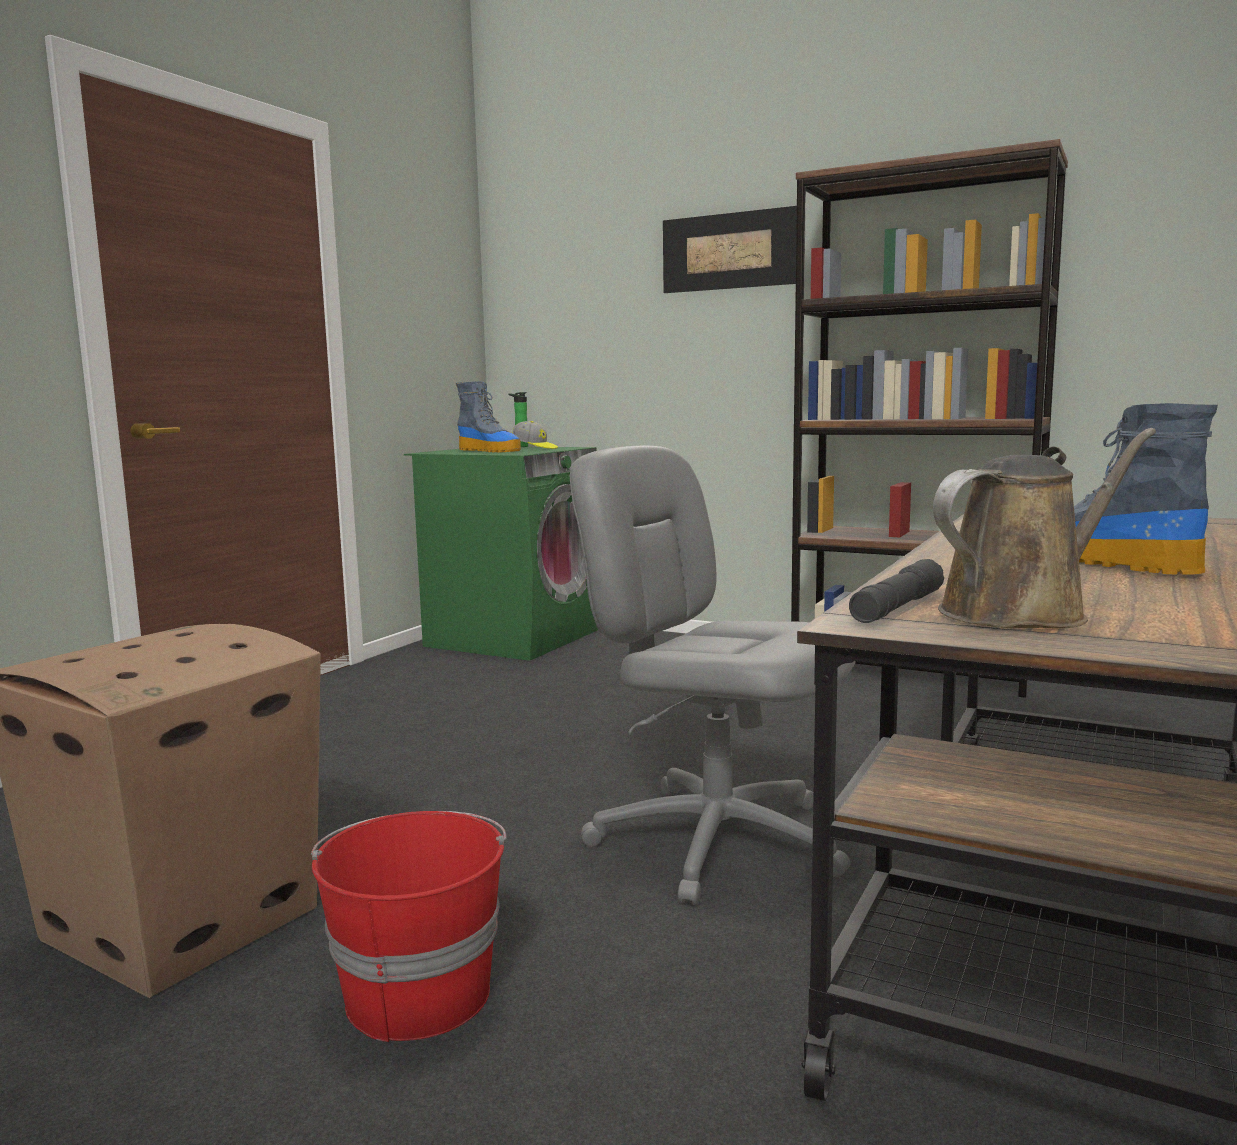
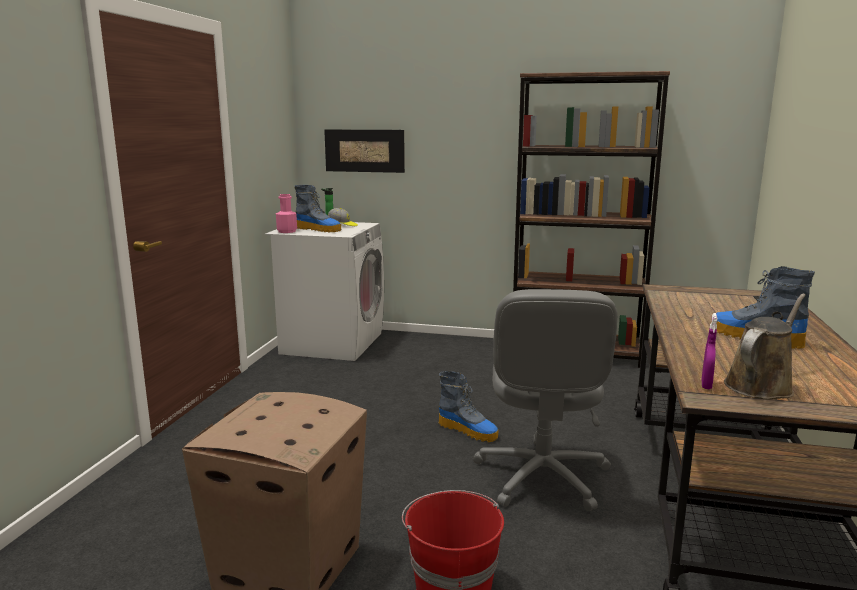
camera: 15 degrees left, 5 degrees up
green washing machine [404,447,598,661] -> white washing machine [264,222,384,361]
grey office chair [570,446,856,905] -> grey office chair turned 105 degrees counterclockwise [473,289,617,511]
picture [663,206,797,293] -> picture moved to [324,129,405,173]
grey flashlight [849,559,944,623] -> purple spray bottle [701,313,718,389]
none -> pink bottle [276,194,297,233]
none -> boot [438,371,498,442]

